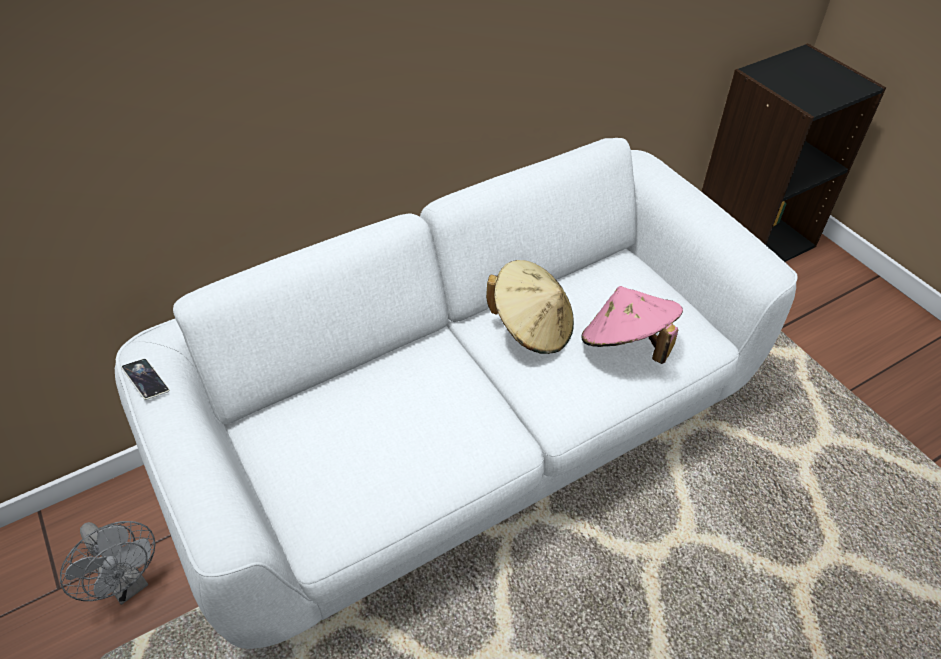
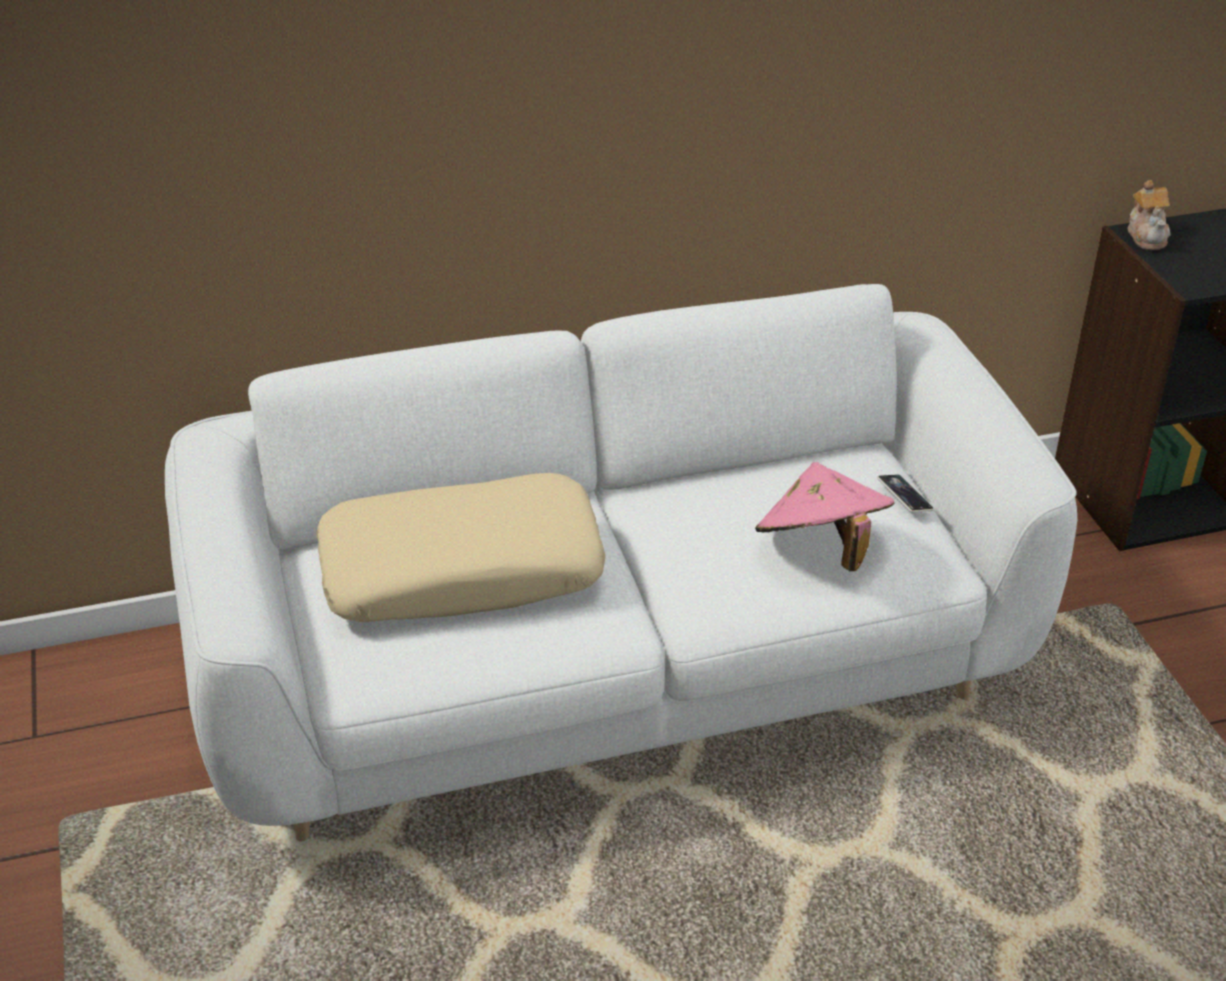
camera: 15 degrees right, 10 degrees down
grey fan [60,521,155,605] -> none
phone [121,359,169,400] -> phone moved to [877,475,934,513]
beige hat [486,260,574,354] -> none
none -> beige pillow [316,473,606,622]
none -> teapot [1127,180,1171,250]

